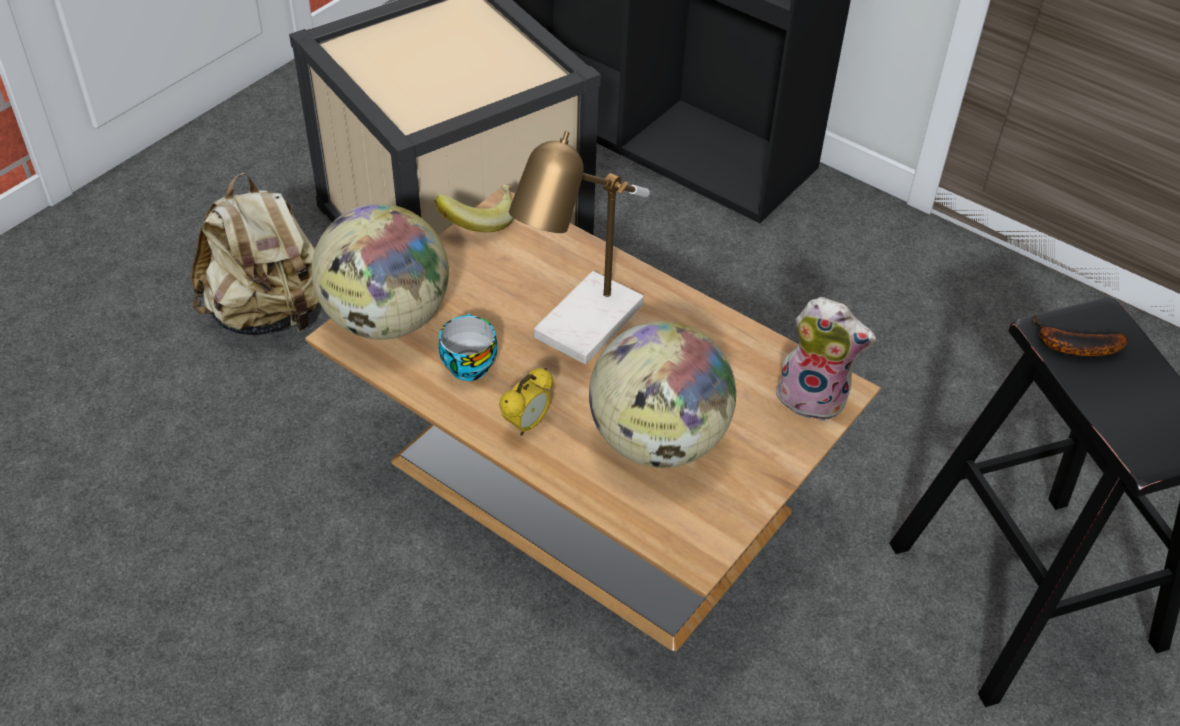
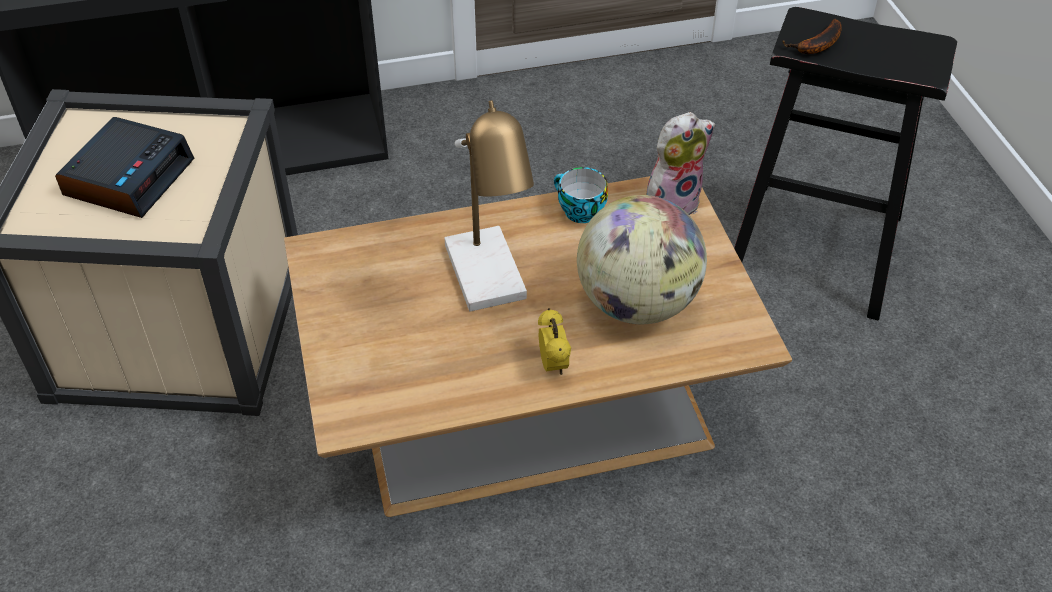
camera: 50 degrees left, 0 degrees up
beige backpack [190,172,319,336] -> none
globe [312,204,449,340] -> none
banana [435,185,514,232] -> none
cup [438,314,497,381] -> cup moved to [554,167,608,223]
none -> alarm clock [55,117,194,218]

